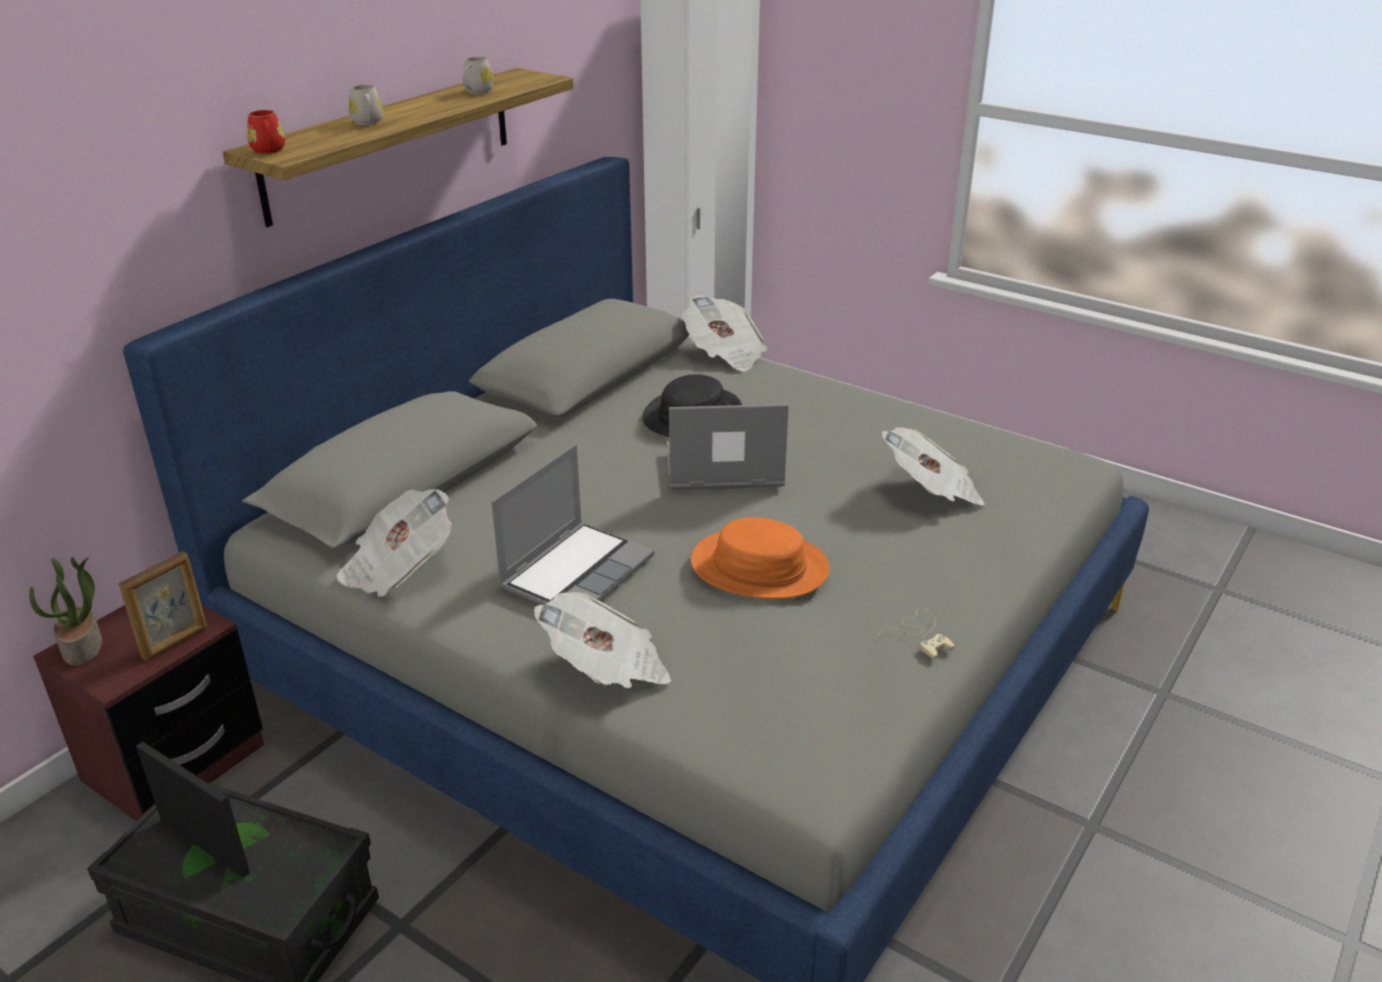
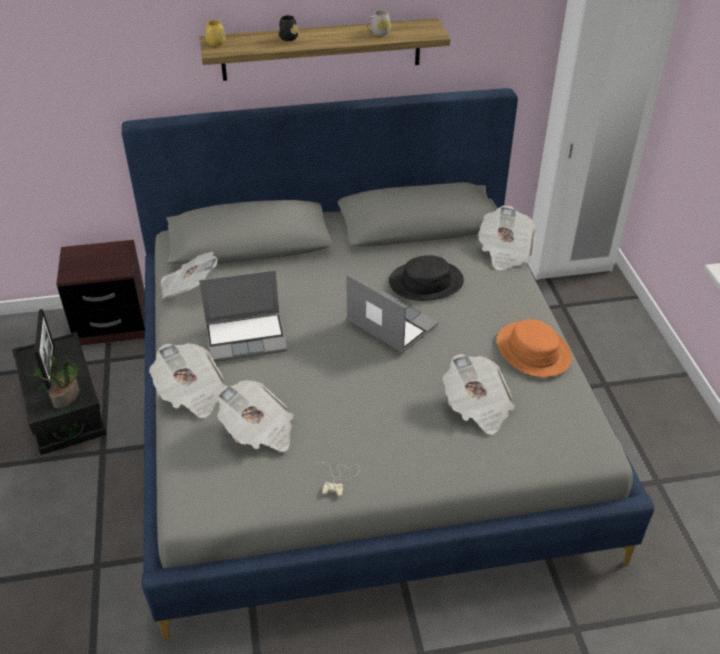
camera: 45 degrees right, 10 degrees up
potted plant [29,557,102,666] -> potted plant moved to [36,355,80,408]
picture frame [119,551,207,661] -> none
red mug [247,110,285,154] -> yellow mug [205,20,226,46]
white mug [349,84,383,125] -> black mug [278,15,298,41]
orange hat [691,517,830,599] -> orange hat moved to [497,319,572,377]
none -> newspaper [217,380,294,452]

